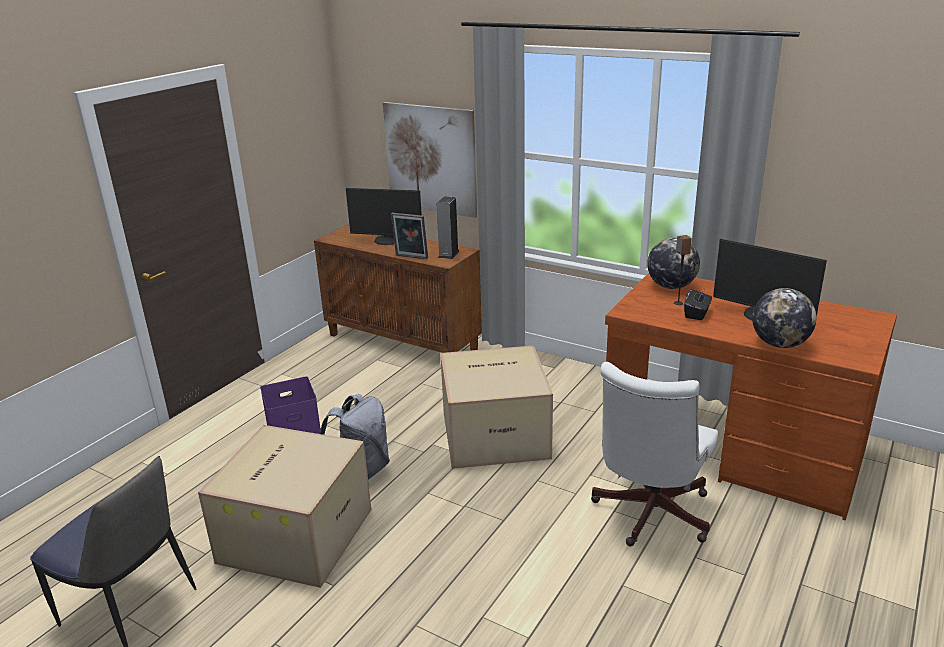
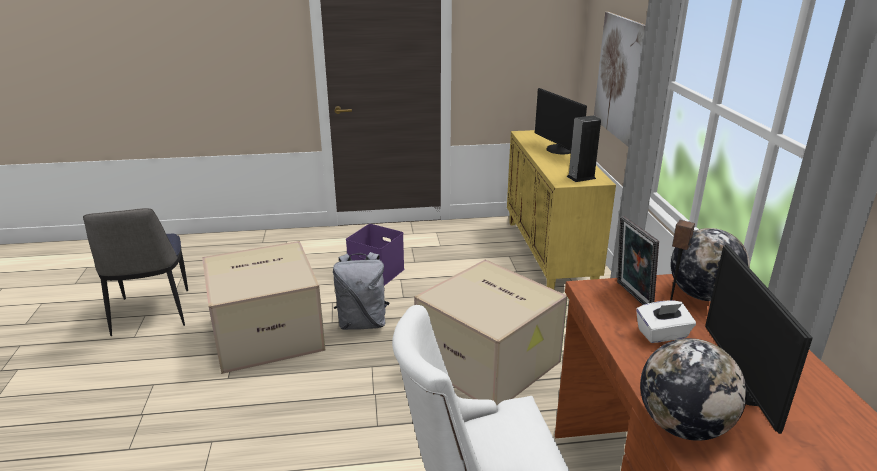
camera: 50 degrees right, 0 degrees up
brown cabinet [314,225,482,353] -> yellow cabinet [507,130,616,289]
picture frame [391,213,428,259] -> picture frame moved to [617,216,659,305]
black tissue box [684,288,712,320] -> white tissue box [636,300,696,343]

